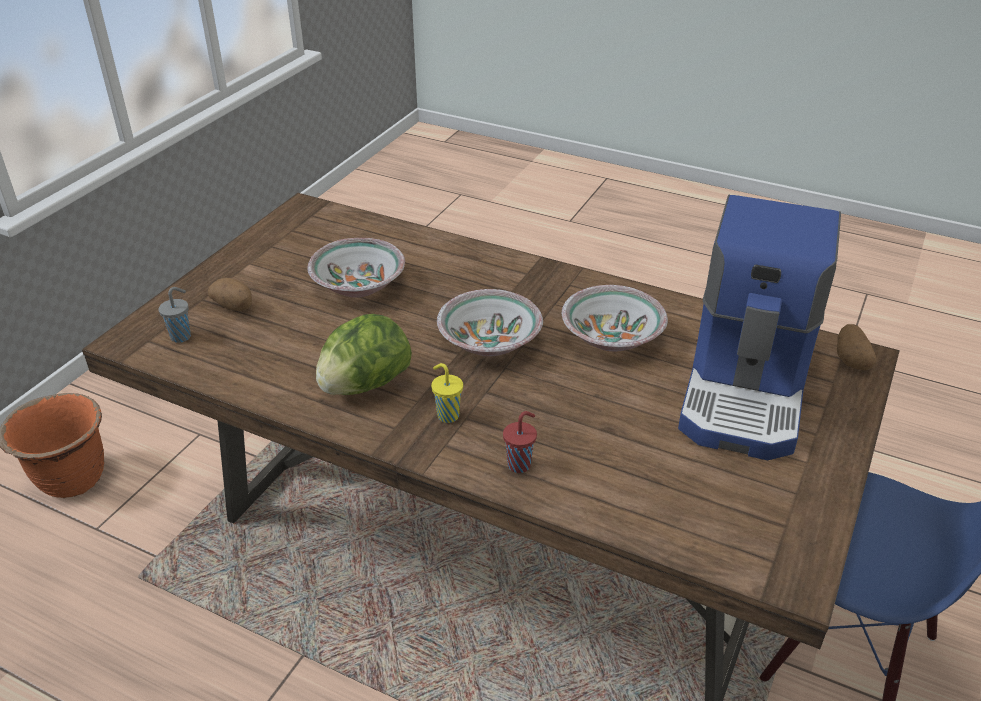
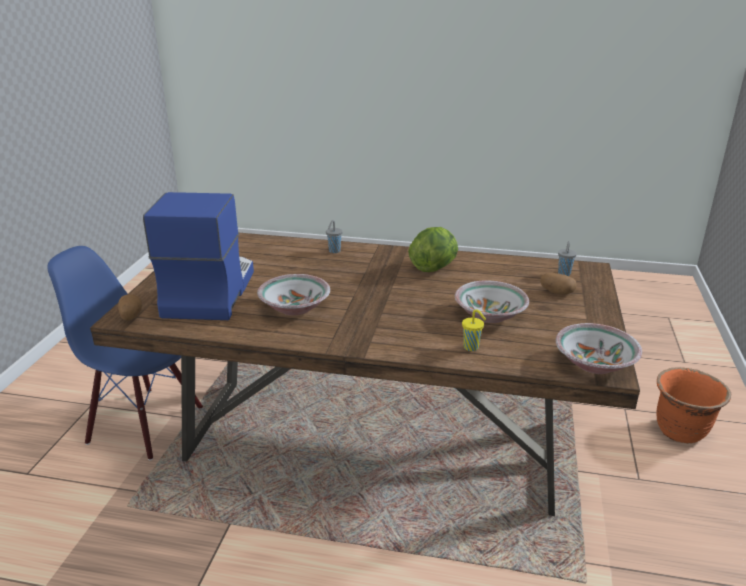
camera: 165 degrees right, 10 degrees down
yellow cup [431,363,463,423] -> yellow cup moved to [462,309,486,351]
bowl [437,289,543,357] -> bowl moved to [556,323,642,374]
red cup [503,411,537,473] -> grey cup [326,220,343,253]

